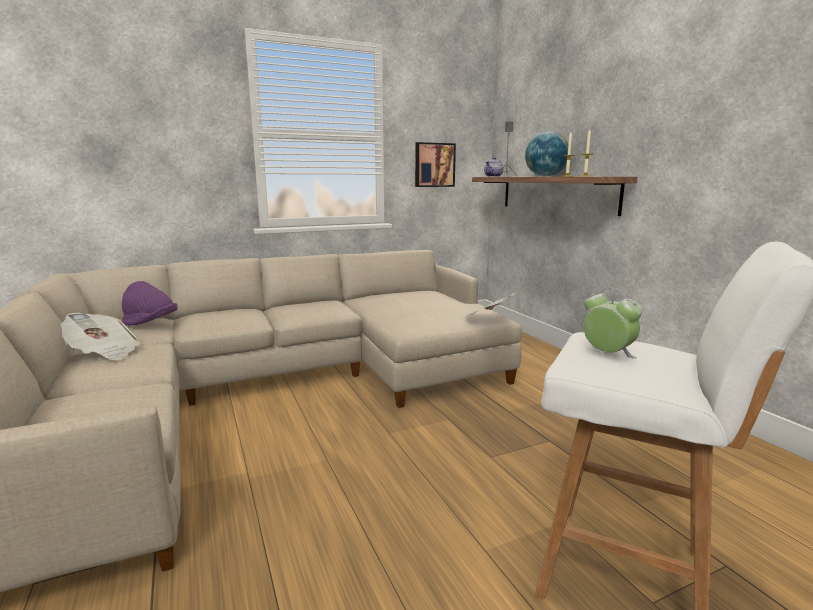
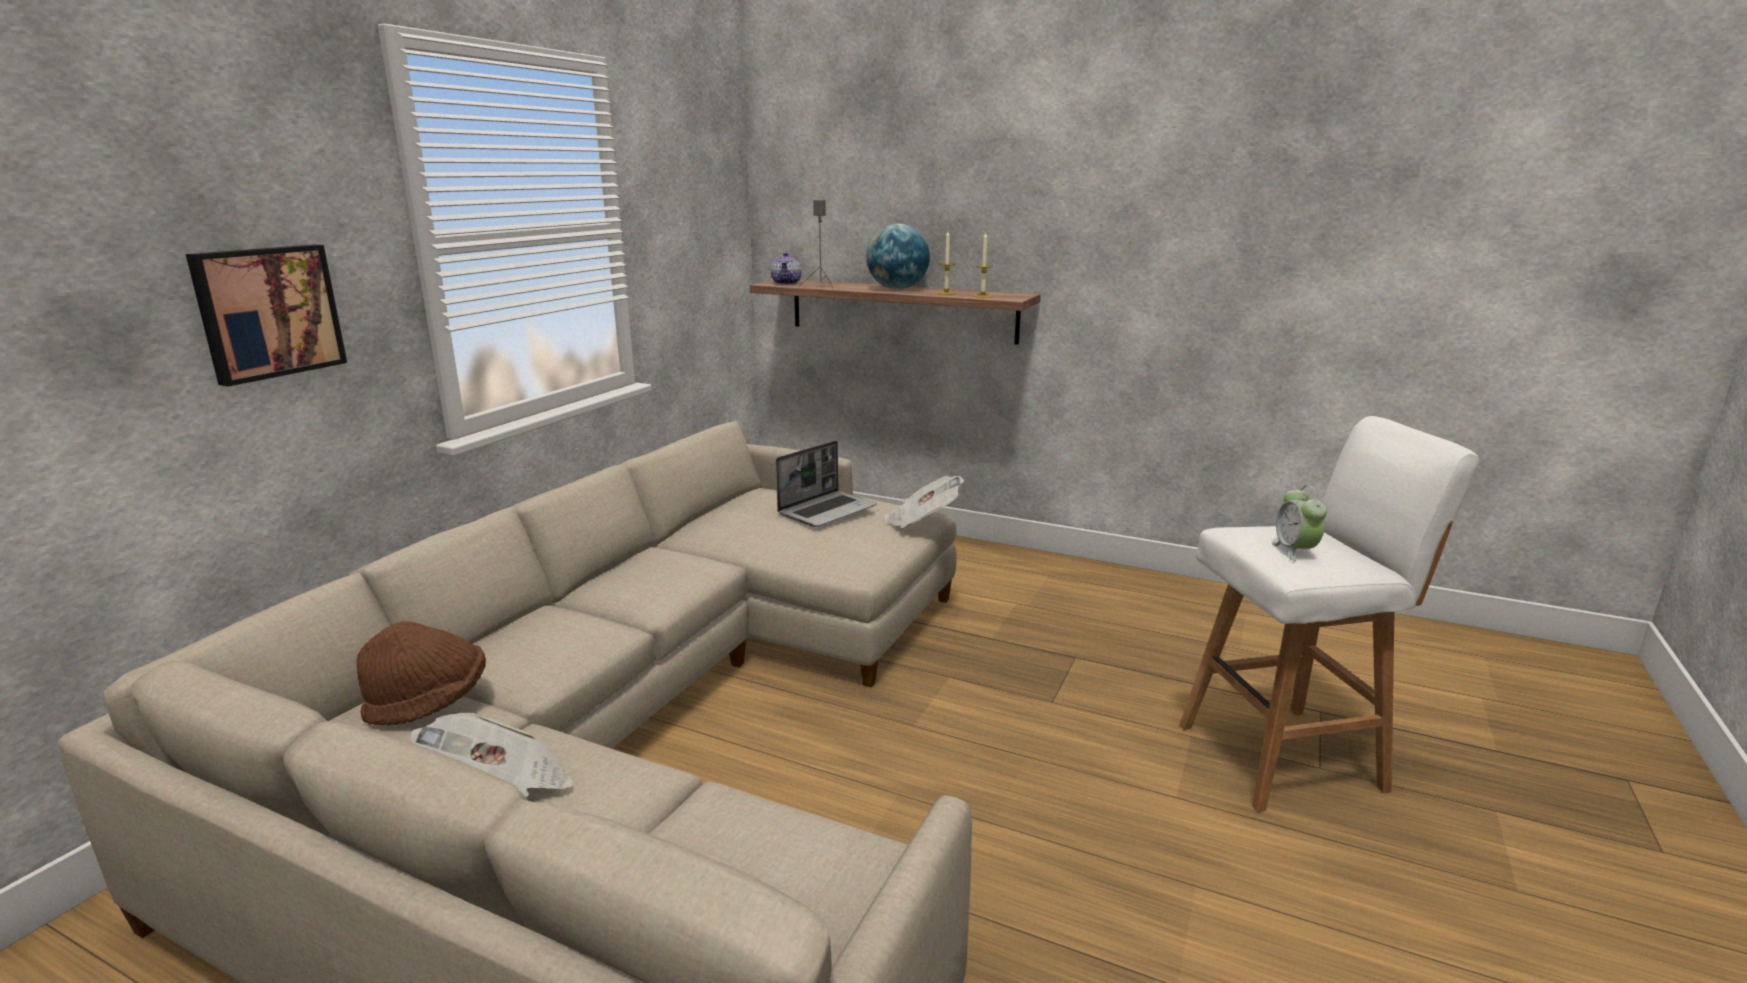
camera: 40 degrees left, 5 degrees up
purple hat [122,281,178,326] -> brown hat [357,621,486,725]
picture [415,142,456,187] -> picture moved to [186,245,347,387]
alarm clock [583,287,642,359] -> alarm clock turned 105 degrees counterclockwise [1272,485,1327,561]
none -> laptop [776,441,877,527]

